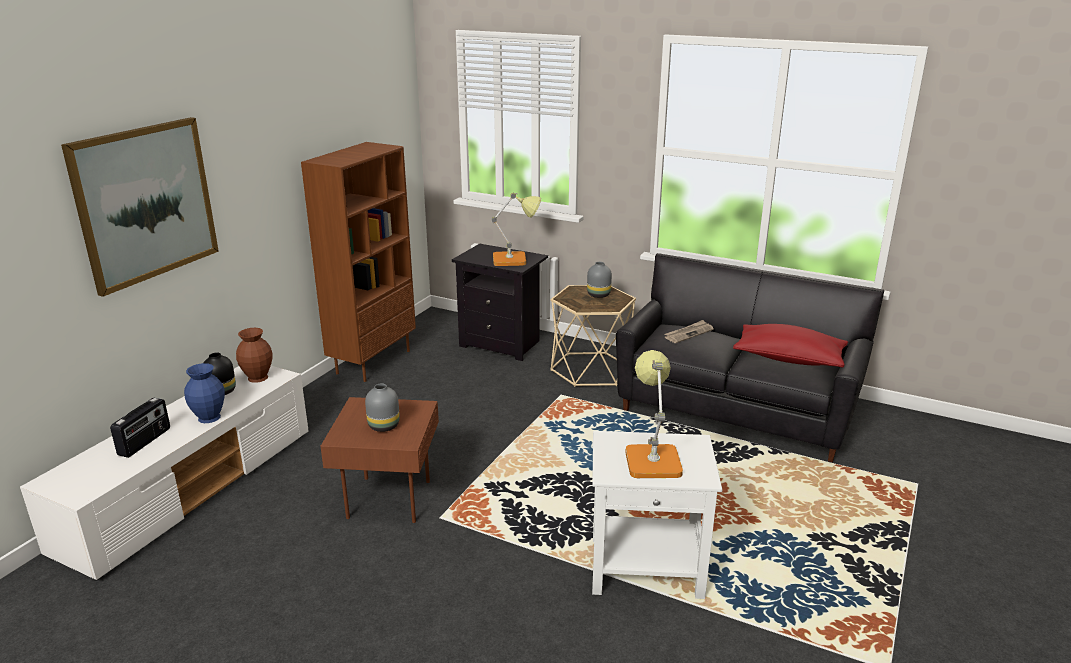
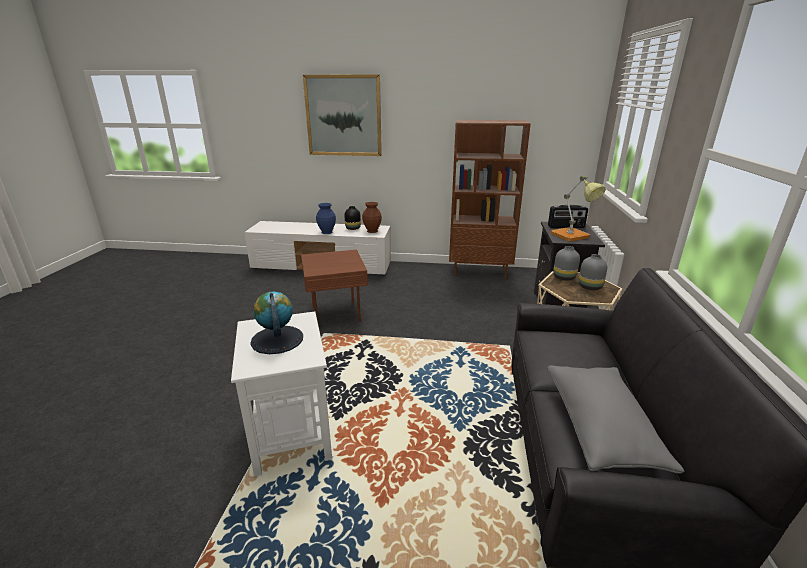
camera: 70 degrees right, 0 degrees up
radio [110,398,170,458] -> radio moved to [548,205,588,228]
grey vase [365,383,400,432] -> grey vase moved to [553,246,580,281]
table lamp [625,350,683,478] -> globe [250,291,303,354]
newspaper [664,320,714,343] -> none
red pillow [733,324,848,368] -> grey pillow [547,366,684,474]

